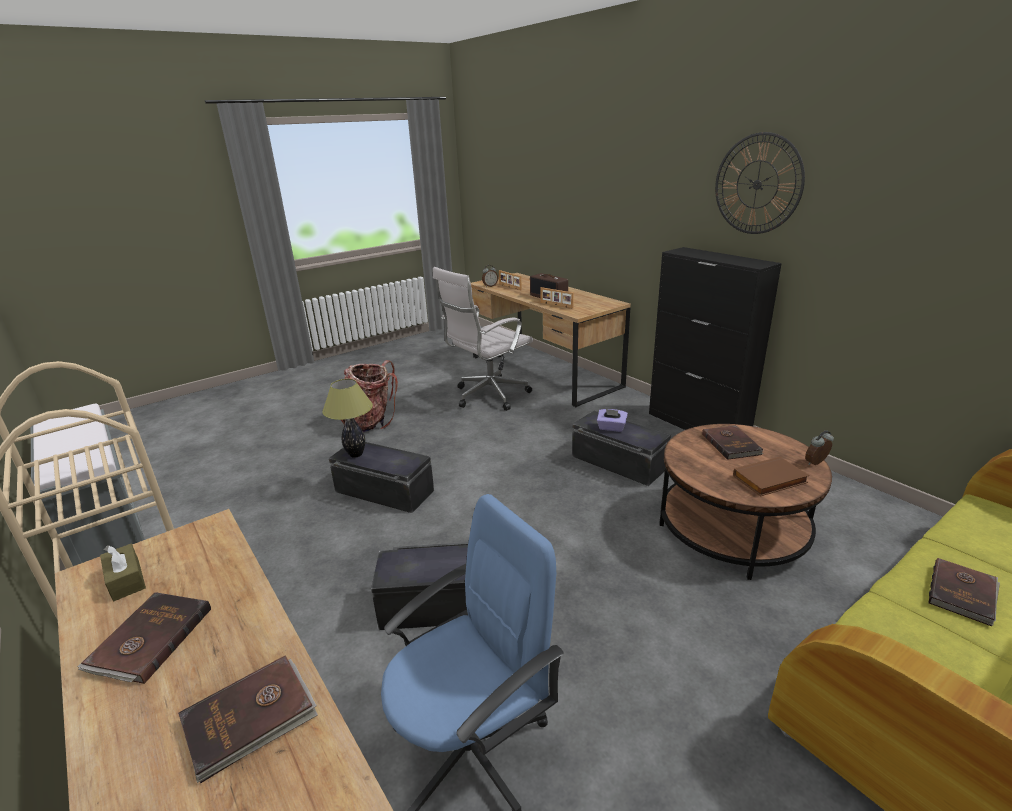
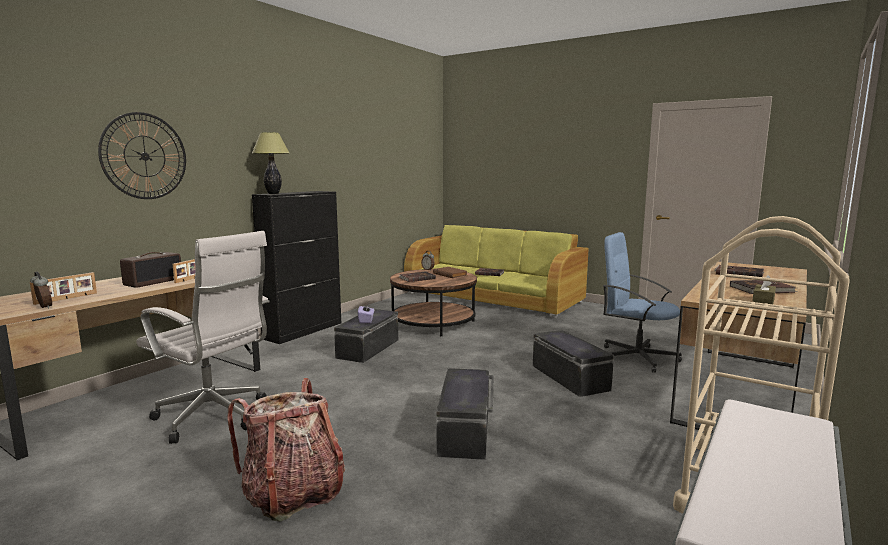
camera: 110 degrees left, 15 degrees down
table lamp [322,379,373,458] -> table lamp moved to [252,132,290,194]
wall clock [715,132,805,234] -> wall clock moved to [98,112,186,199]

